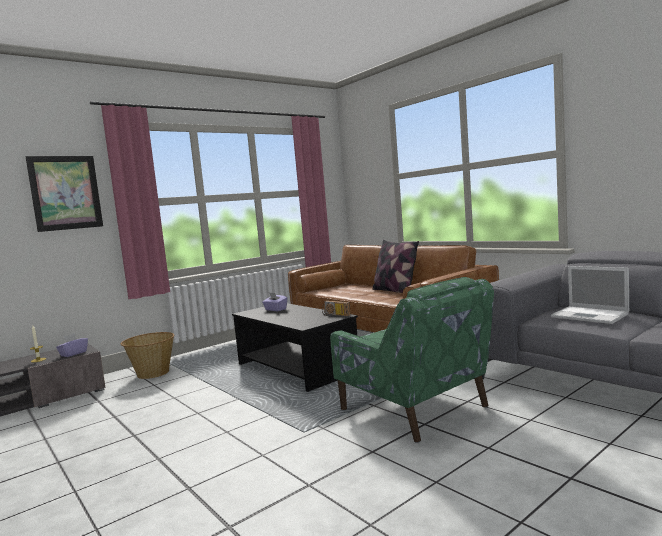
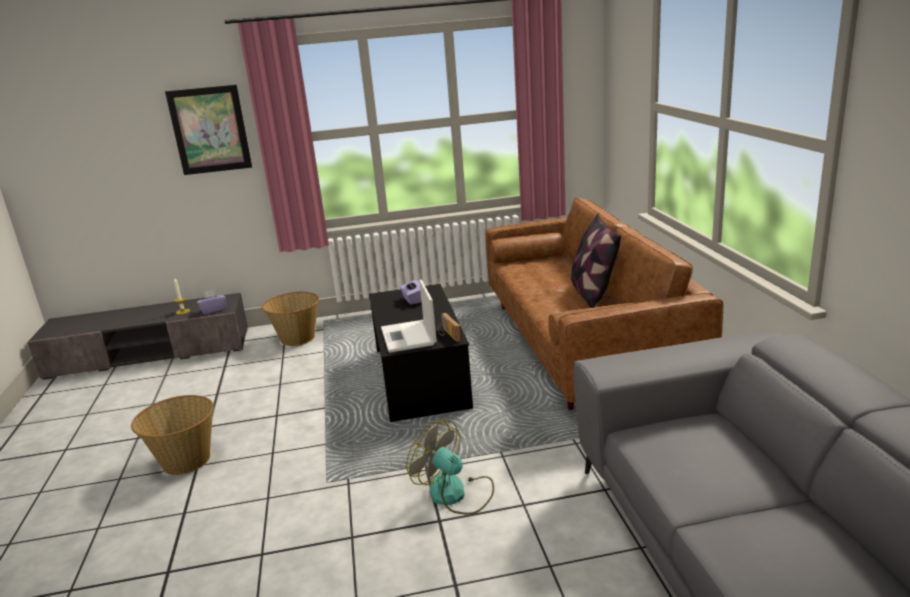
camera: 30 degrees right, 15 degrees up
green armchair [330,277,494,443] -> fan [406,420,494,515]
laptop [551,266,629,324] -> laptop moved to [381,280,437,353]
none -> basket [131,395,214,475]

